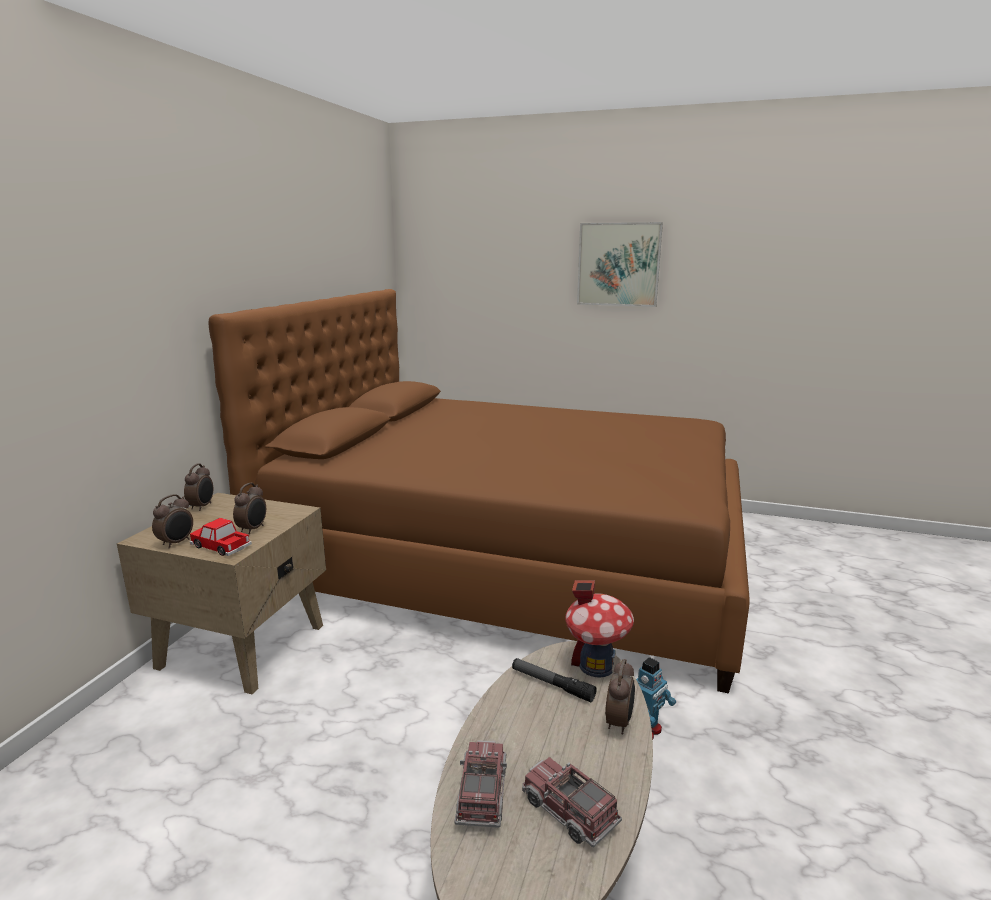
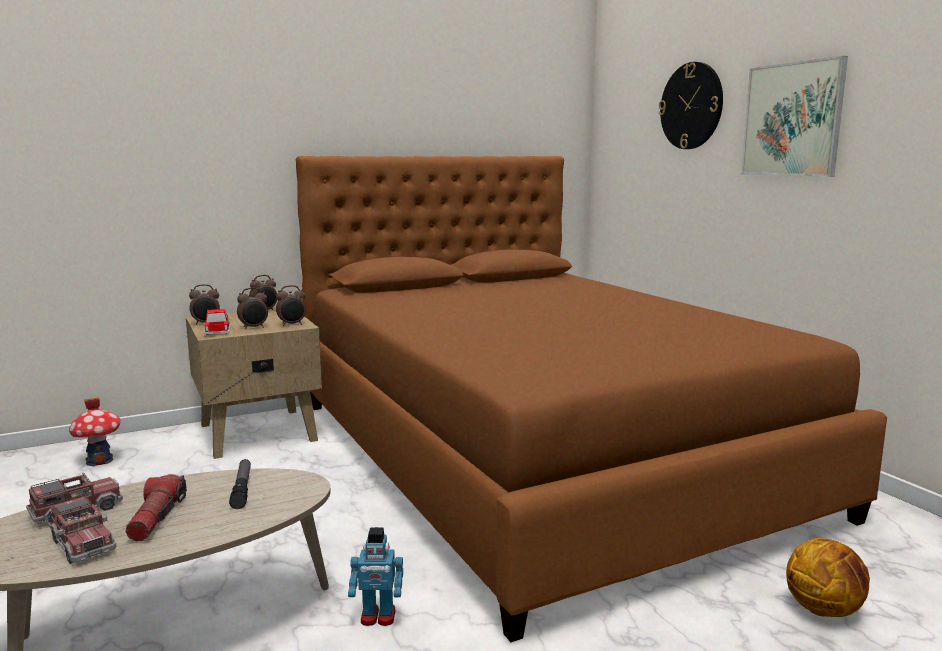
camera: 45 degrees right, 5 degrees down
toy truck [522,757,622,847] -> toy truck turned 135 degrees clockwise [48,494,117,564]
toy house [565,580,634,677] -> toy house moved to [69,397,121,466]
alarm clock [605,659,635,735] -> alarm clock moved to [276,285,306,326]
none -> flashlight [125,474,187,541]
none -> wall clock [659,62,723,149]
none -> basketball [786,538,870,617]

